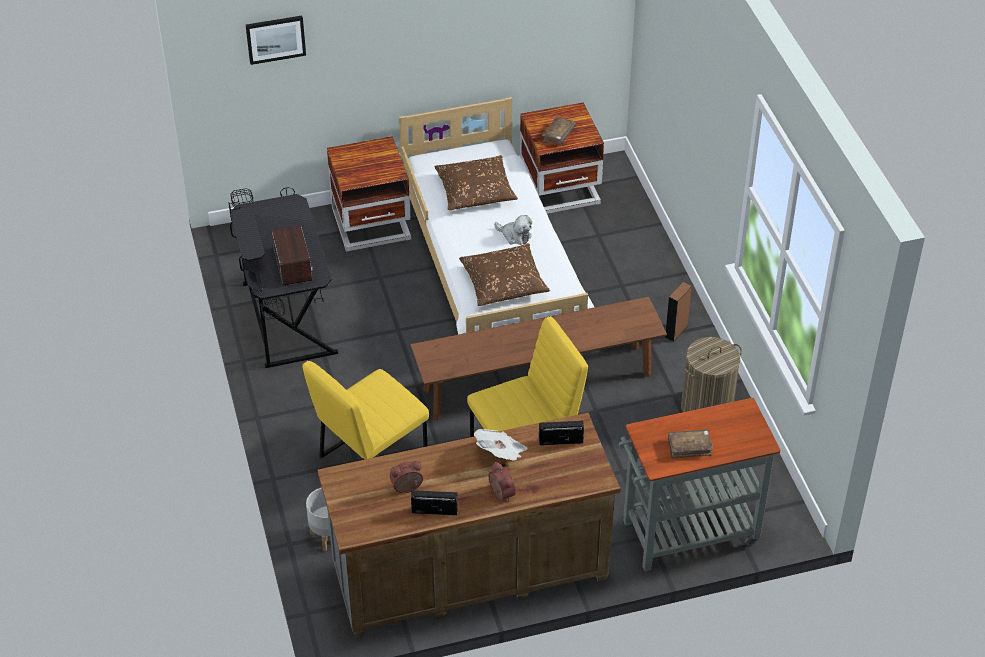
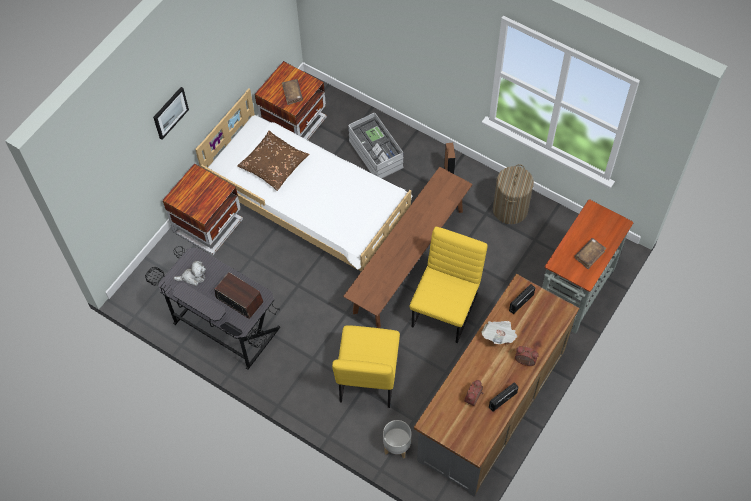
camera: 40 degrees left, 15 degrees up
picture [246,16,306,65] -> picture moved to [153,87,189,140]
brown pillow [459,243,550,306] -> none
plush toy [494,215,532,245] -> plush toy moved to [174,261,206,286]
none -> grey storage box [348,113,403,178]

